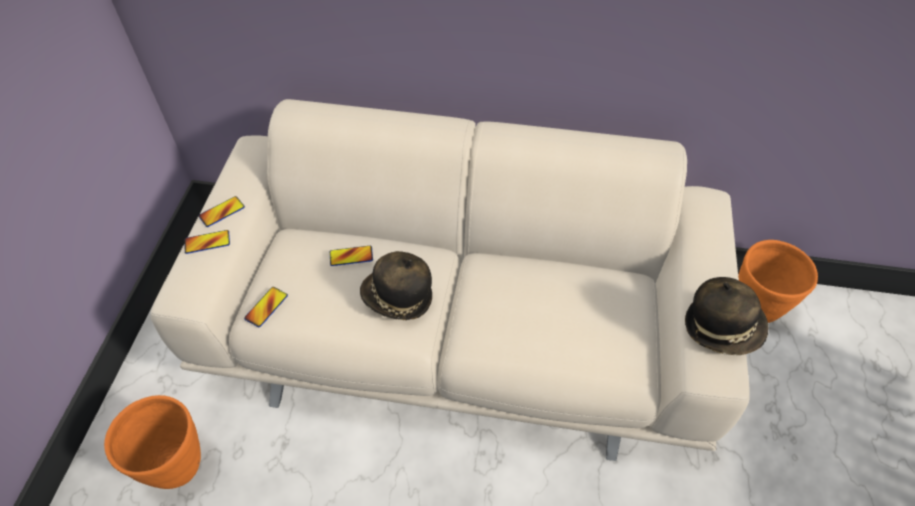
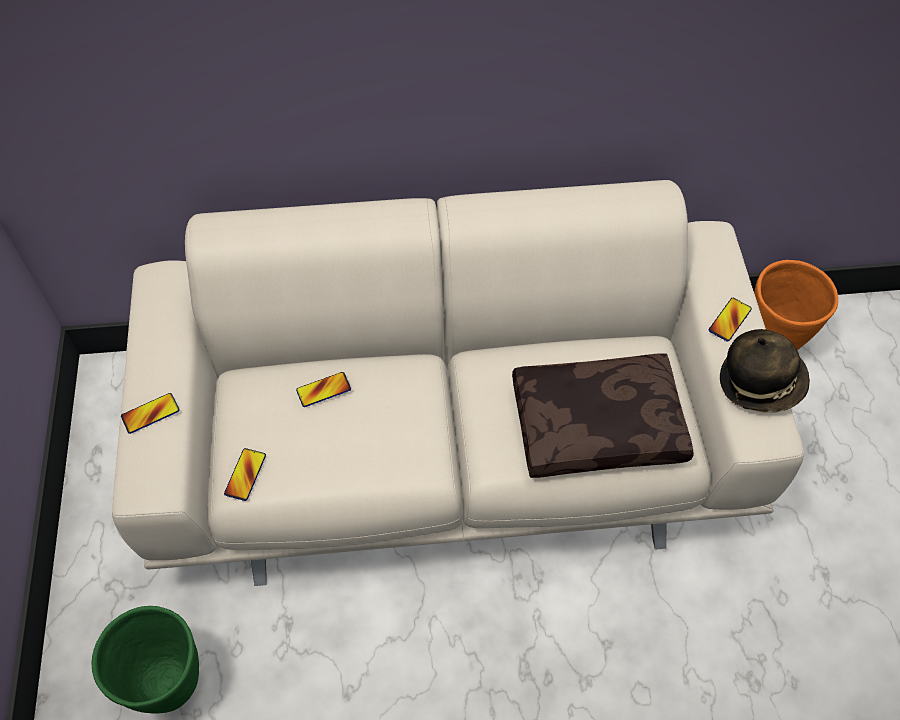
camera: 15 degrees left, 5 degrees up
orange planter [104,395,201,489] -> green planter [92,606,199,714]
phone [199,196,245,227] -> phone moved to [709,298,752,342]
hat [360,251,432,320] -> none
none -> brown pillow [512,353,694,478]

